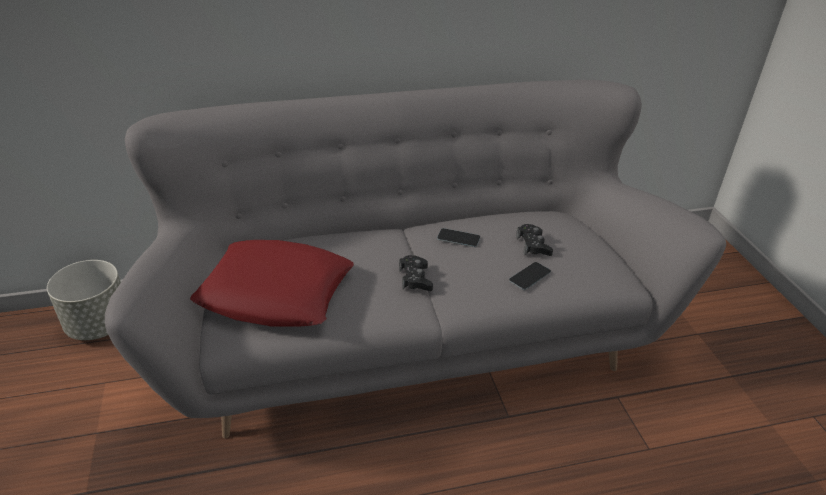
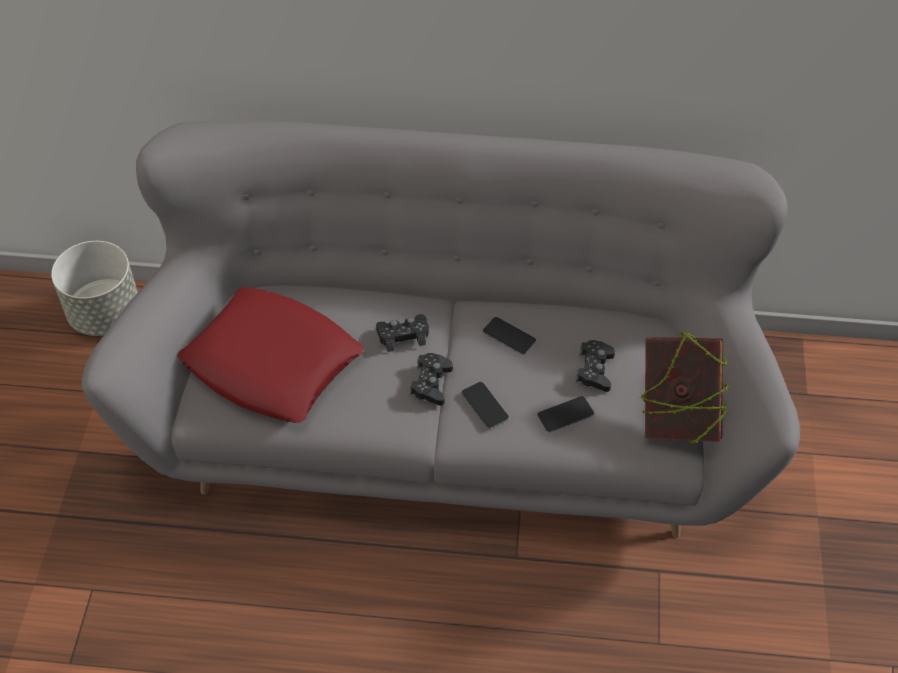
camera: 20 degrees right, 15 degrees up
none -> black game controller [376,314,429,352]
none -> phone [462,382,509,429]
none -> book [640,331,729,445]

